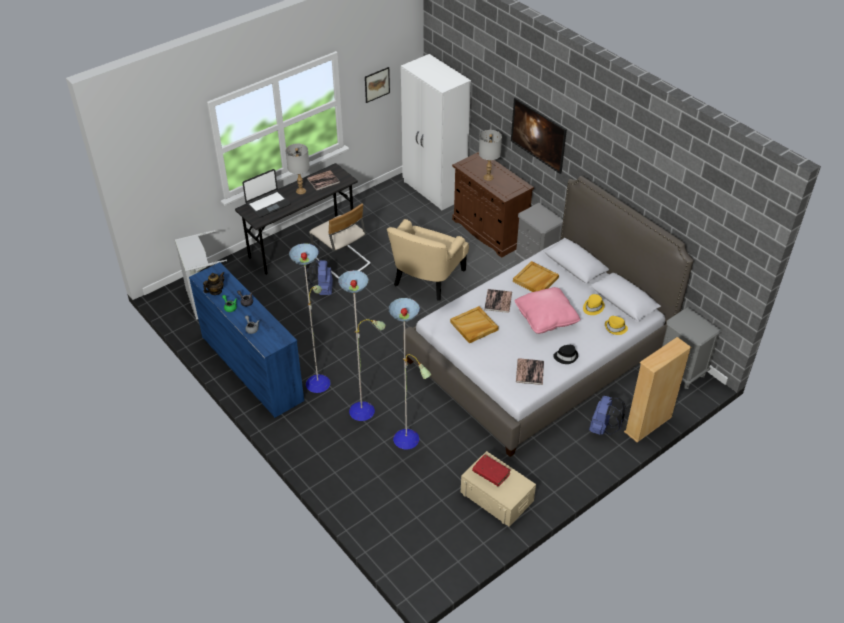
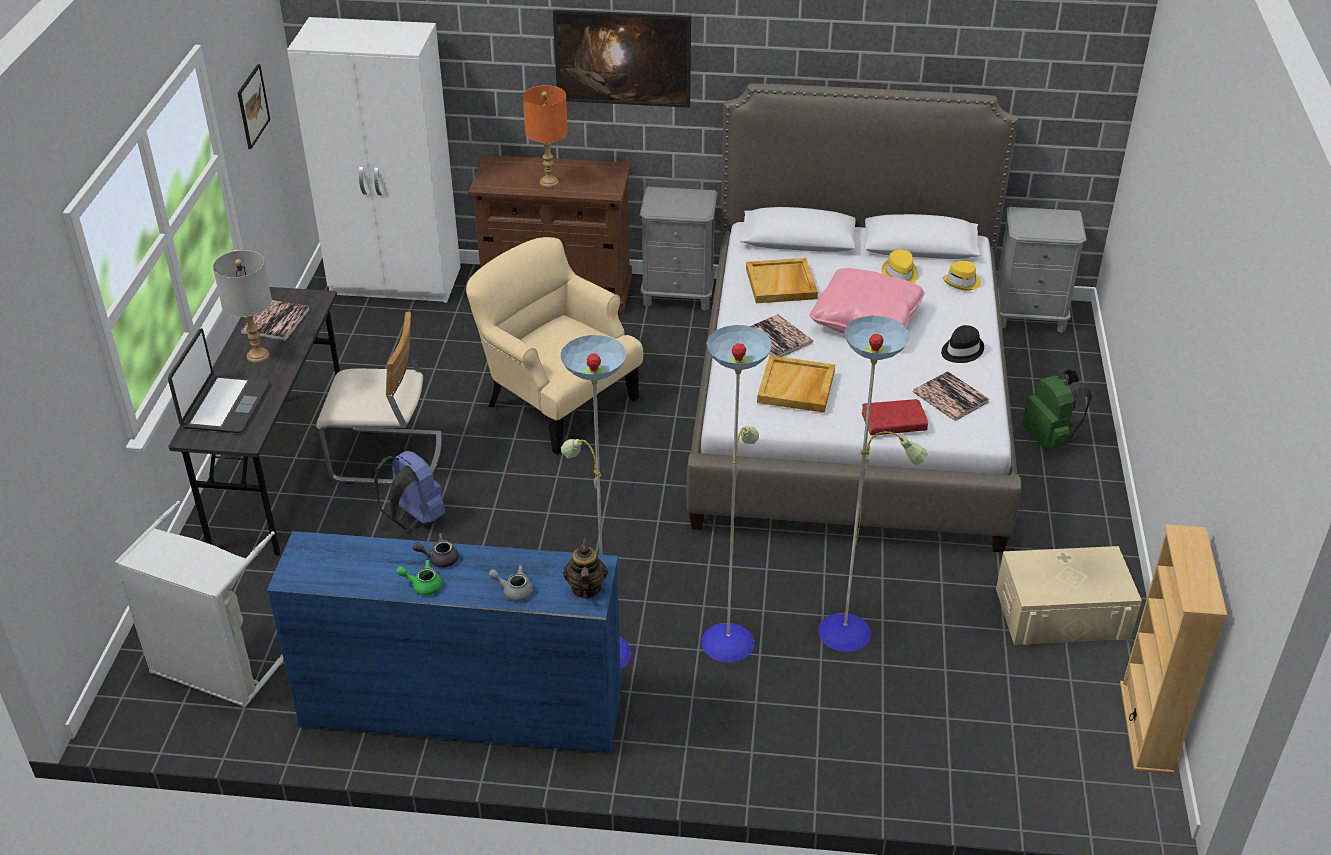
camera: 45 degrees left, 5 degrees down
teapot [203,272,224,295] -> teapot moved to [563,537,608,599]
beige armchair [387,219,469,301] -> beige armchair turned 150 degrees clockwise [466,237,643,455]
red book [472,455,511,487] -> red book moved to [862,399,928,435]
grey table lamp [479,130,502,181] -> orange table lamp [523,85,568,187]
blue backpack [589,396,626,435] -> green backpack [1022,368,1092,449]
beige bookcase [624,337,691,442] -> beige bookcase moved to [1120,524,1227,774]

